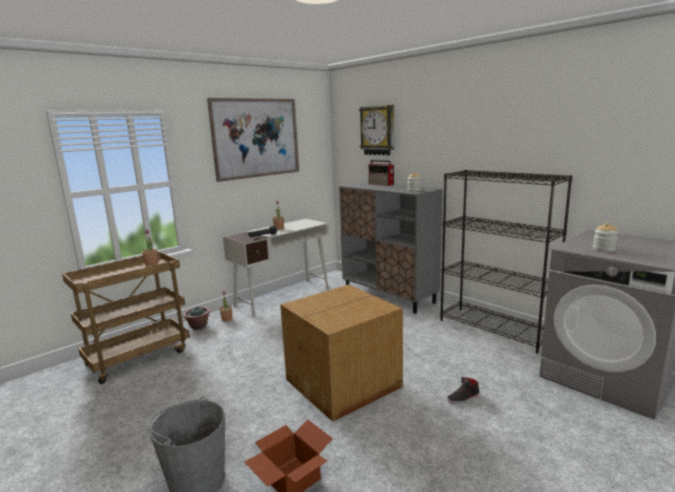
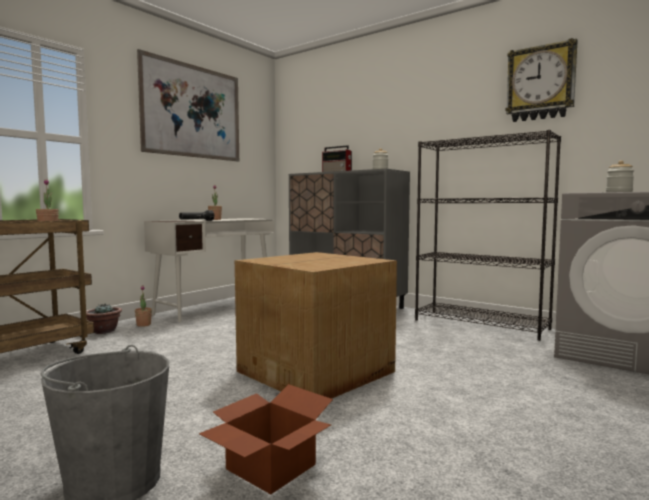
camera: 10 degrees left, 10 degrees down
wall clock [359,105,394,155] -> wall clock moved to [505,38,578,122]
black shoe [447,377,479,404] -> none

